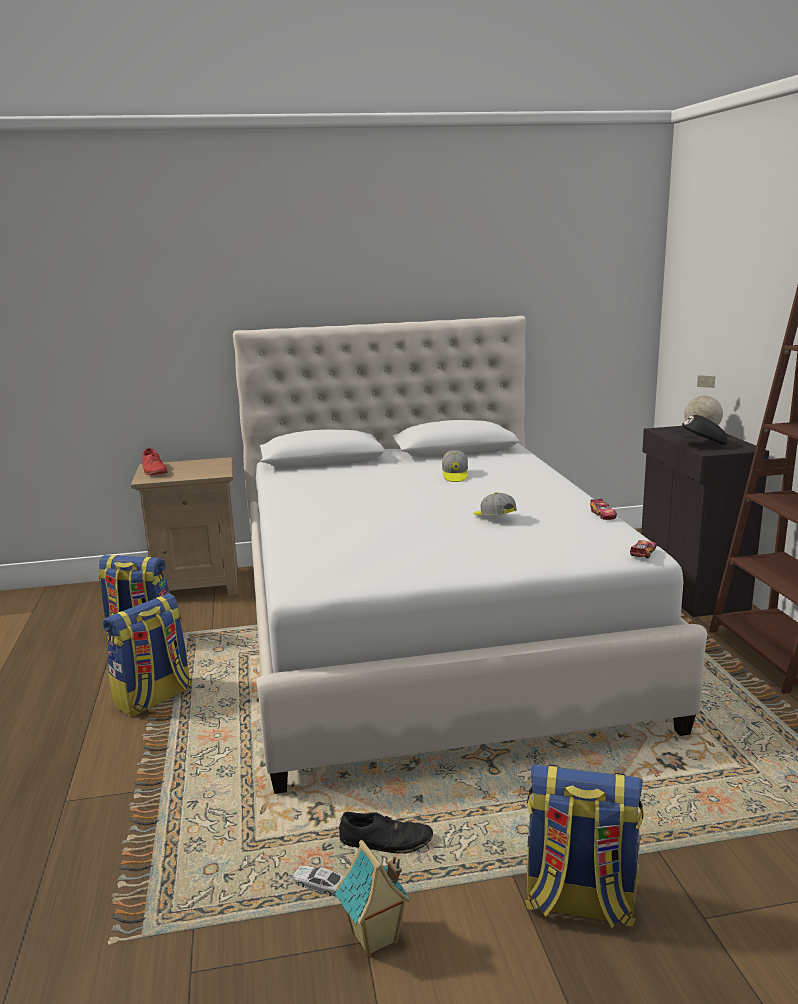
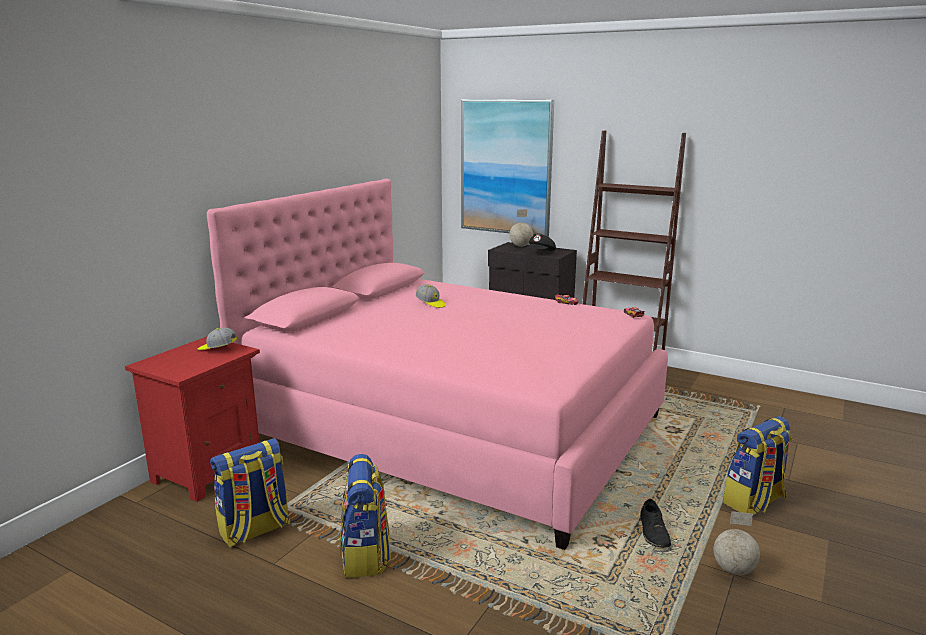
camera: 50 degrees left, 0 degrees up
beige nightstand [131,457,238,595] -> red nightstand [125,337,260,502]
red shoe [142,448,168,475] -> none
white bed [233,316,707,794] -> pink bed [207,179,668,550]
toy car [292,865,343,897] -> none
toy house [335,840,411,956] -> globe [714,511,760,575]
black shoe [339,812,433,854] -> black shoe turned 135 degrees clockwise [640,499,671,548]
cap [473,492,517,515] -> cap moved to [198,328,238,350]
none -> picture [461,99,554,237]

